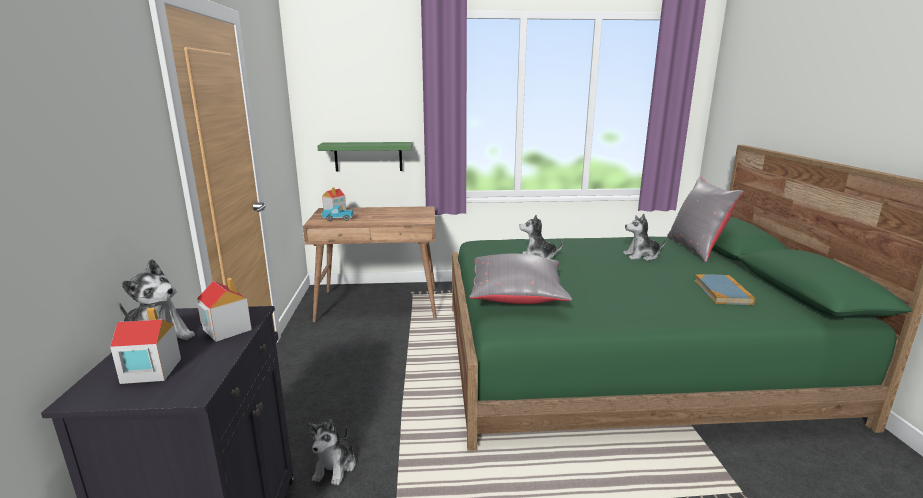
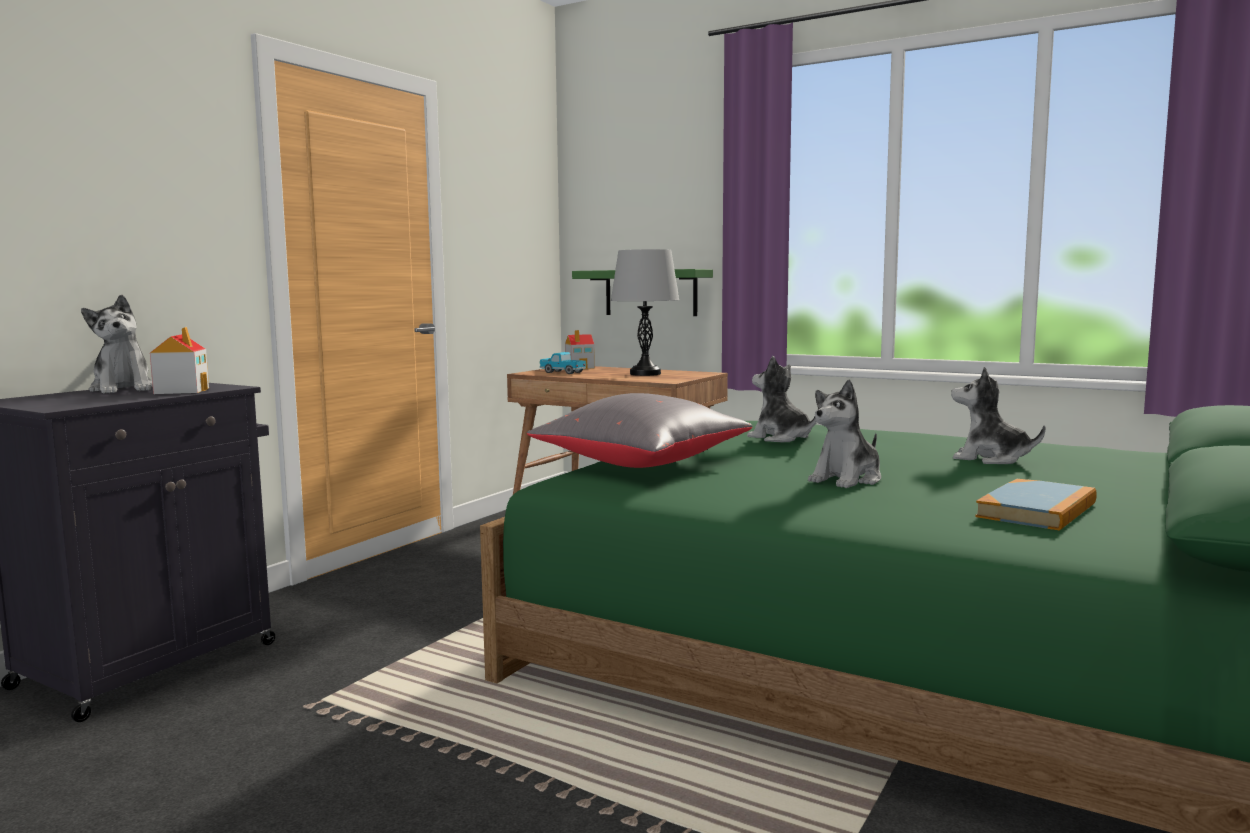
camera: 35 degrees right, 10 degrees down
toy house [110,308,181,384] -> none
plush toy [308,419,356,485] -> plush toy moved to [808,380,881,488]
grey pillow [667,176,744,262] -> none
none -> grey table lamp [611,249,679,376]

